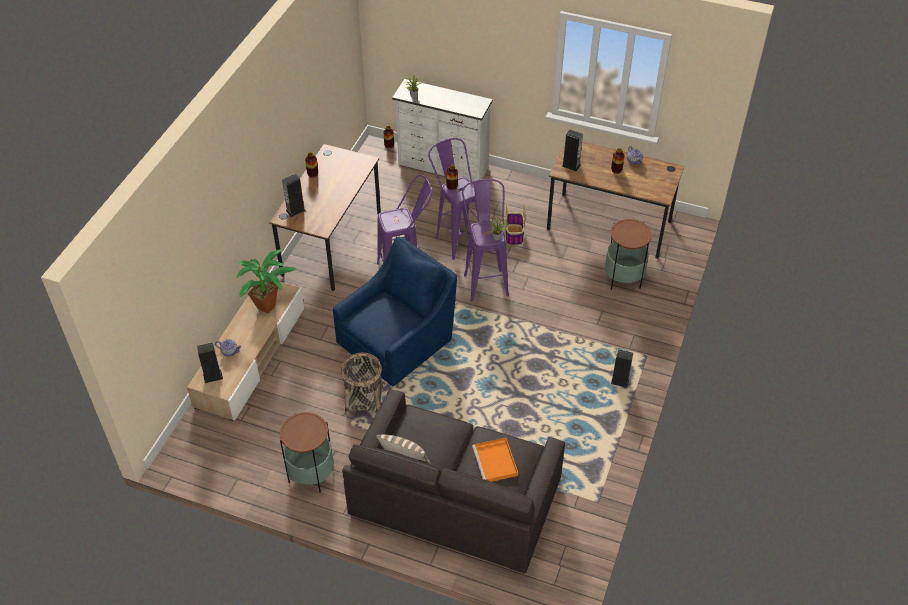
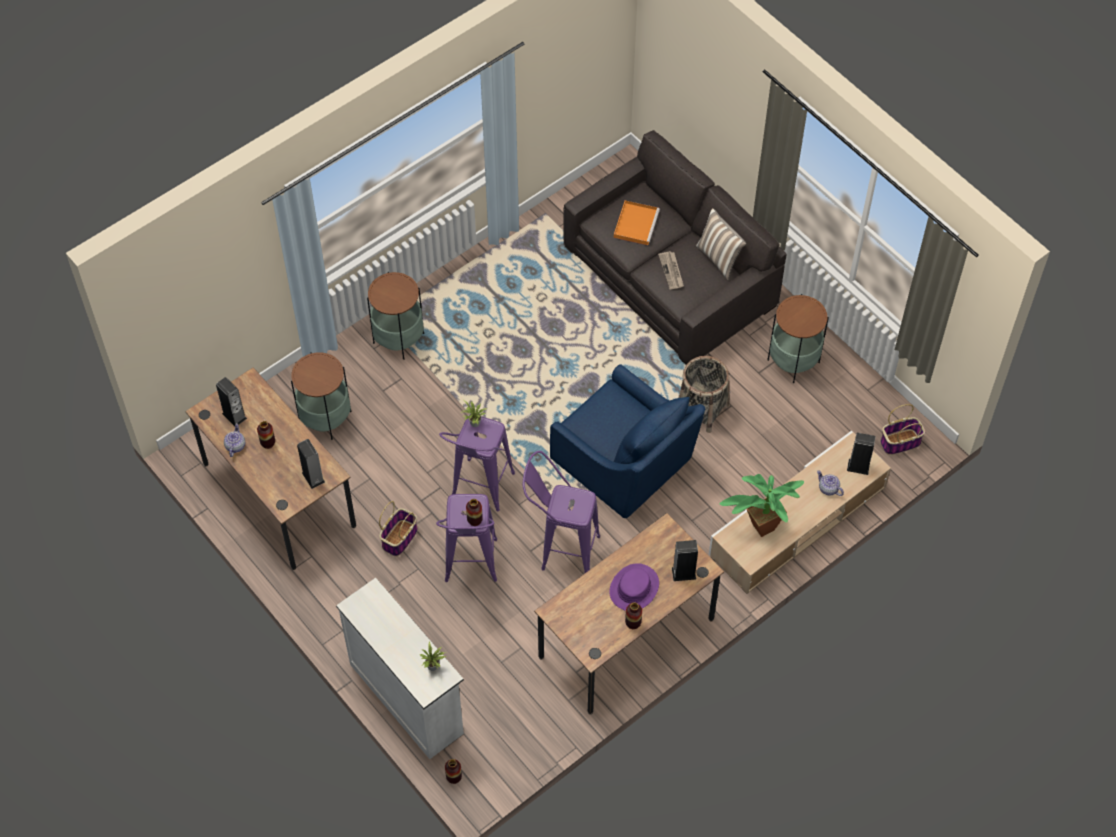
camera: 150 degrees left, 10 degrees up
blue armchair [333,236,457,387] -> blue armchair turned 120 degrees counterclockwise [550,364,705,518]
speaker [611,349,633,388] -> speaker moved to [216,377,247,426]
none -> side table [367,272,424,360]
none -> purple hat [609,563,659,611]
none -> newspaper [658,251,684,290]
none -> basket [880,404,925,455]

